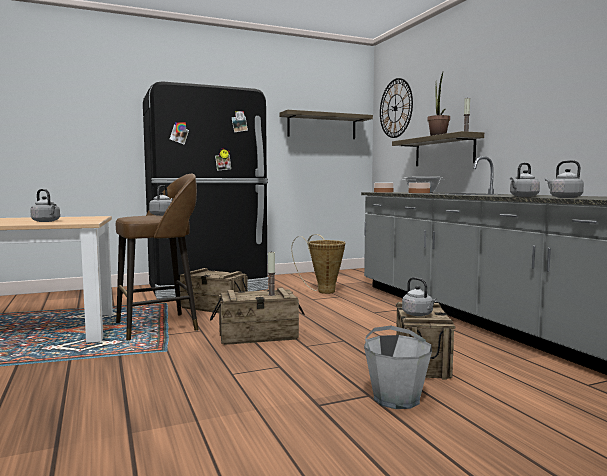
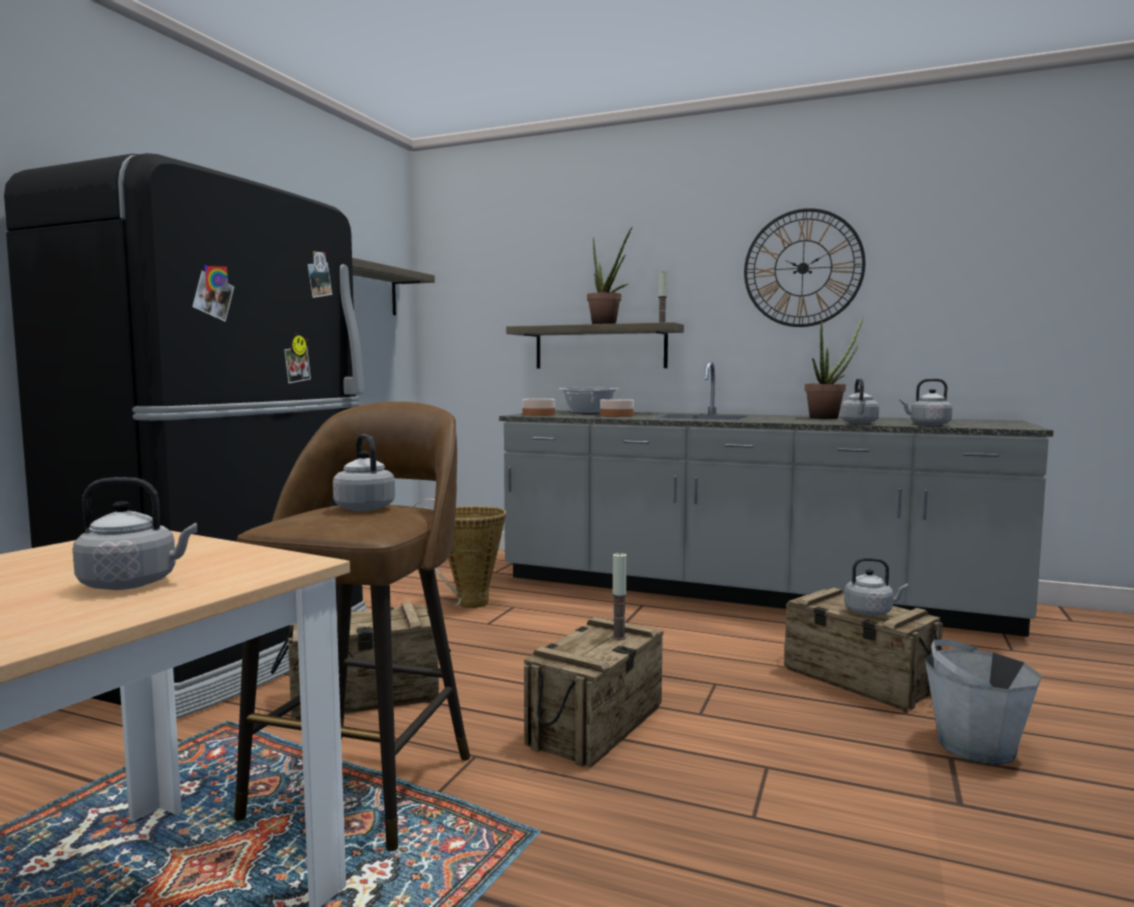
camera: 45 degrees left, 0 degrees up
wall clock [380,78,413,138] -> wall clock moved to [744,208,865,327]
none -> potted plant [805,317,863,419]

